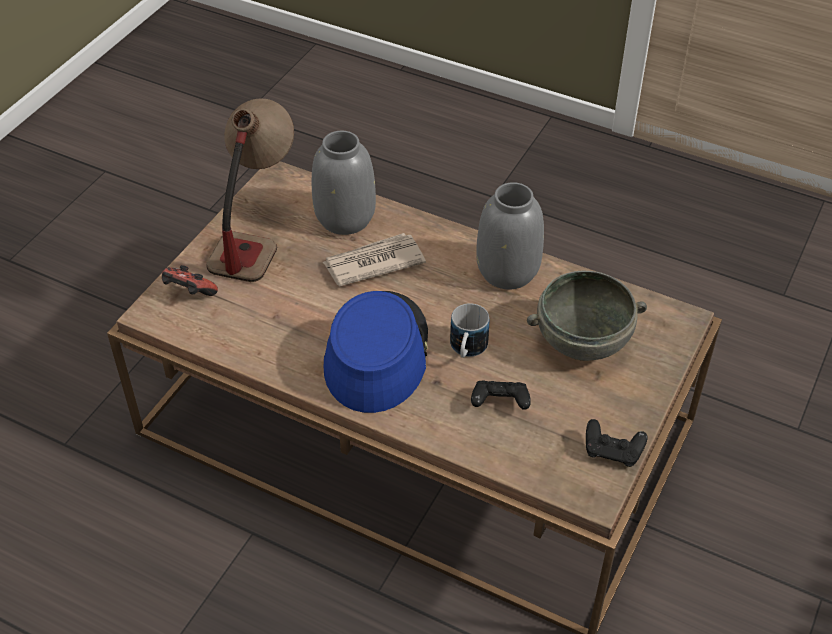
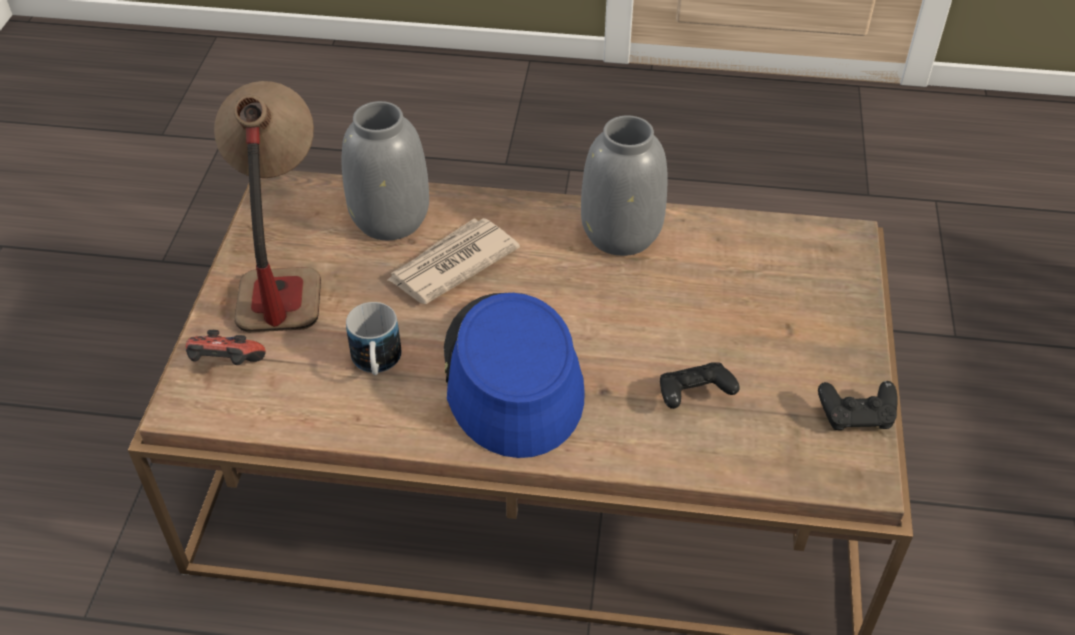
camera: 20 degrees left, 0 degrees up
mug [450,303,489,358] -> mug moved to [346,302,401,375]
grey bowl [527,271,647,361] -> none

